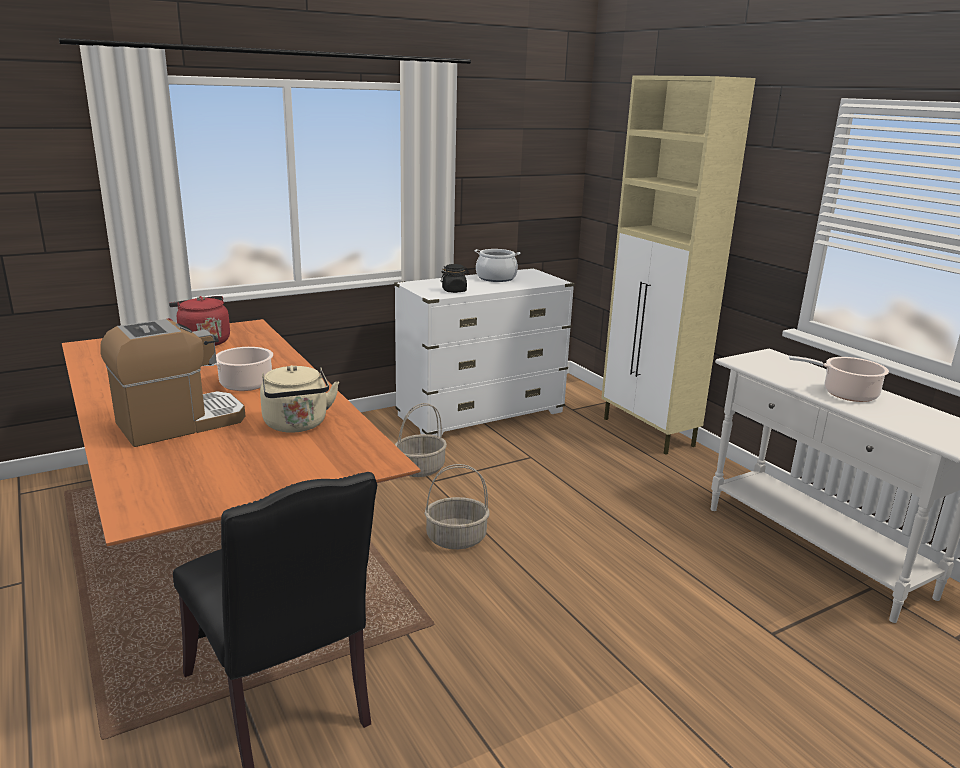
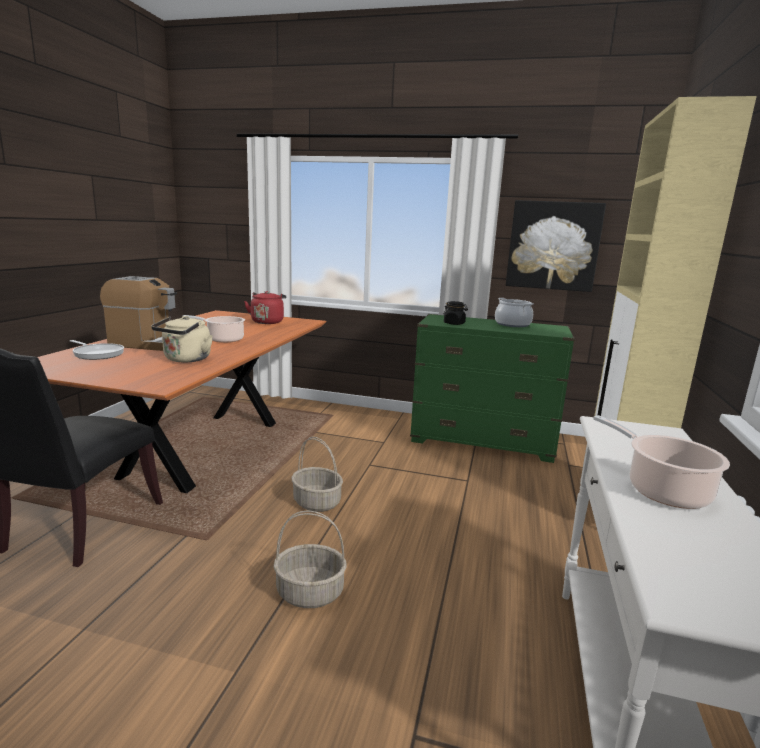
camera: 45 degrees right, 5 degrees down
white dresser [394,268,575,437] -> green dresser [410,314,575,463]
basket [395,403,447,477] -> basket moved to [274,510,347,608]
none -> frying pan [70,340,124,360]
none -> picture [506,200,606,292]

